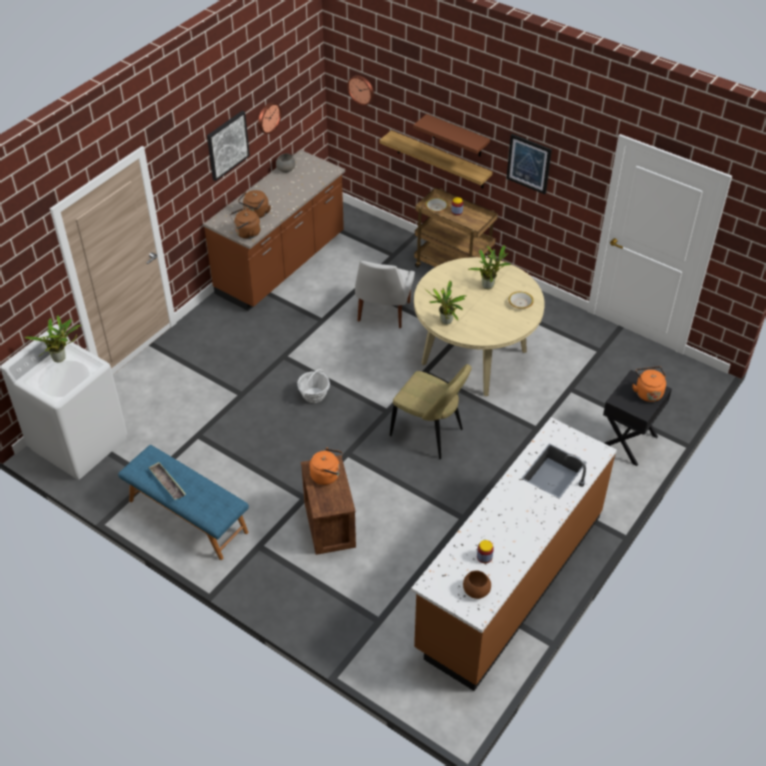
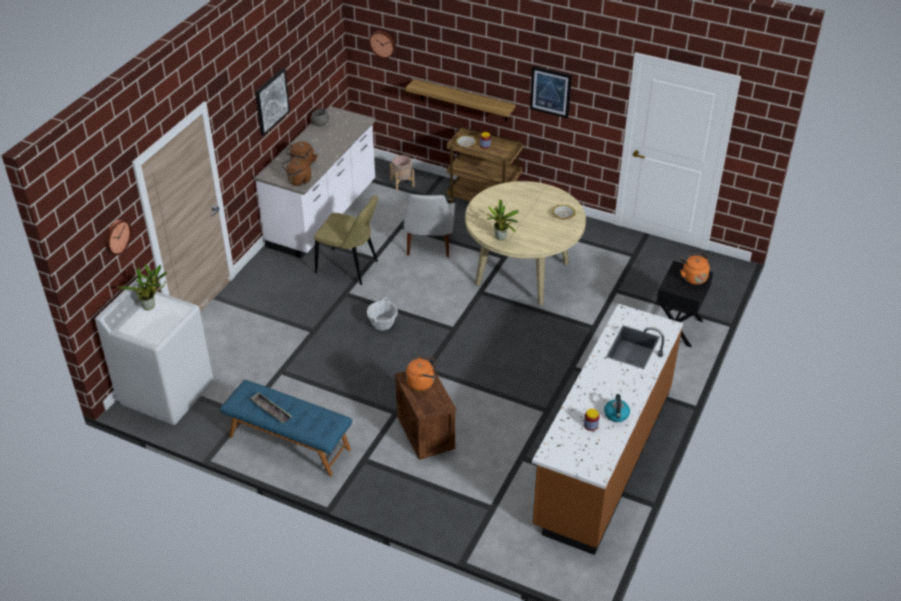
camera: 10 degrees left, 5 degrees down
brown counter [203,150,345,311] -> white counter [255,106,376,258]
wall clock [258,102,282,134] -> wall clock moved to [105,219,132,255]
beige chair [390,364,472,459] -> beige chair moved to [314,195,378,285]
brown shelf [413,114,490,157] -> none
brown bowl [463,570,491,599] -> none
potted plant [468,245,511,289] -> none
none -> beige planter [390,155,415,191]
none -> kettle [604,394,630,422]

